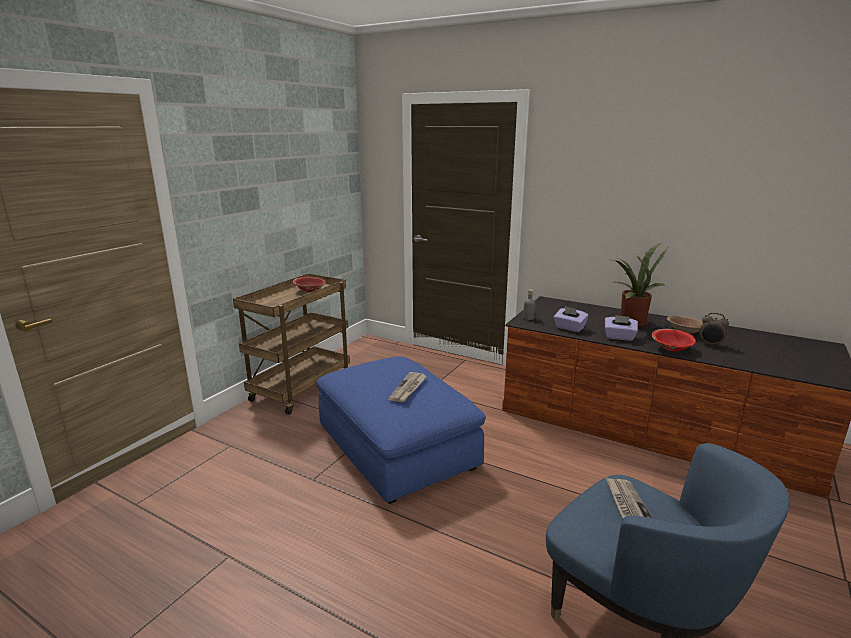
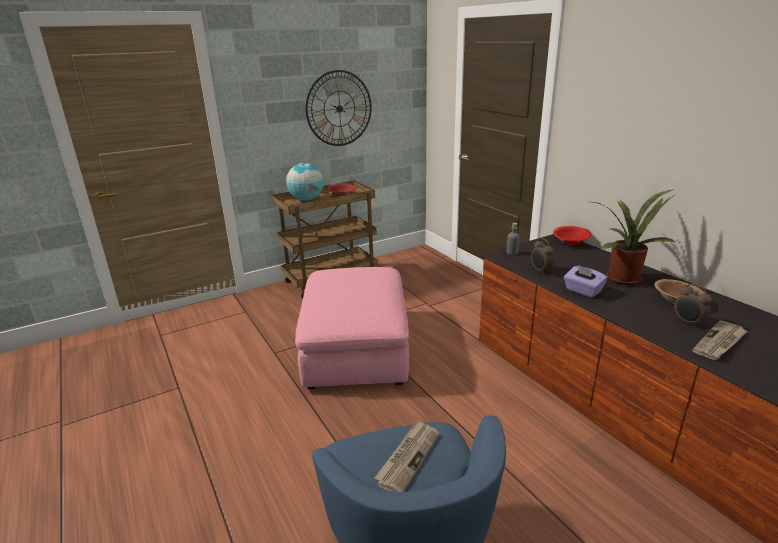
camera: 30 degrees right, 5 degrees up
blue ottoman [316,356,486,504] -> pink ottoman [295,267,409,389]
newspaper [388,372,427,402] -> newspaper moved to [692,320,748,360]
purple tissue box [554,306,589,332] -> alarm clock [531,238,554,274]
red bowl [652,329,696,352] -> red bowl moved to [553,226,591,245]
none -> globe [286,163,324,201]
none -> wall clock [305,70,372,146]

